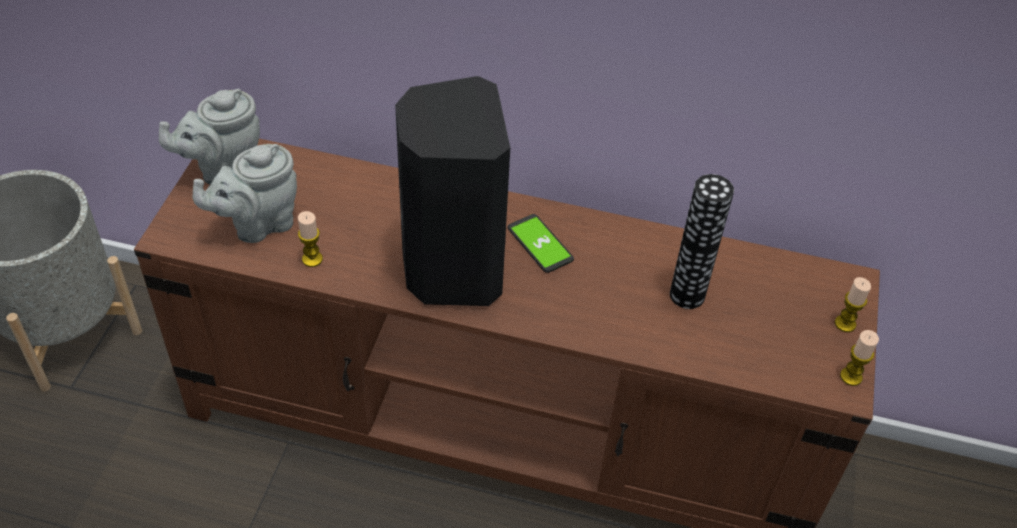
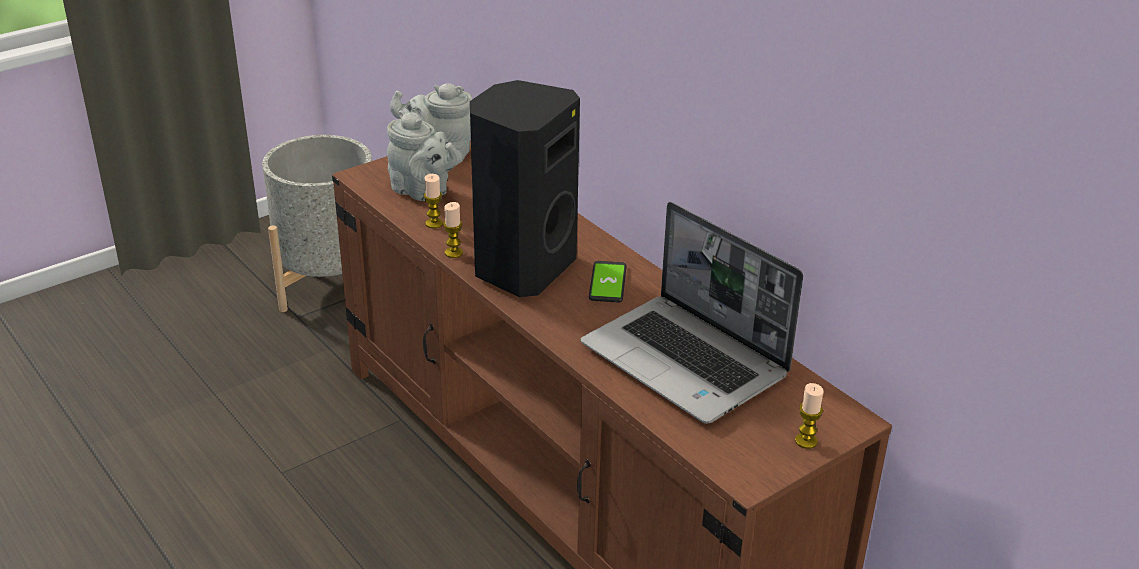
camera: 40 degrees right, 15 degrees down
grey teapot [193,144,297,243] -> grey teapot turned 150 degrees counterclockwise [387,110,462,201]
vase [670,174,734,309] -> laptop [581,202,803,424]
candle [840,330,879,386] -> candle moved to [443,202,463,258]

